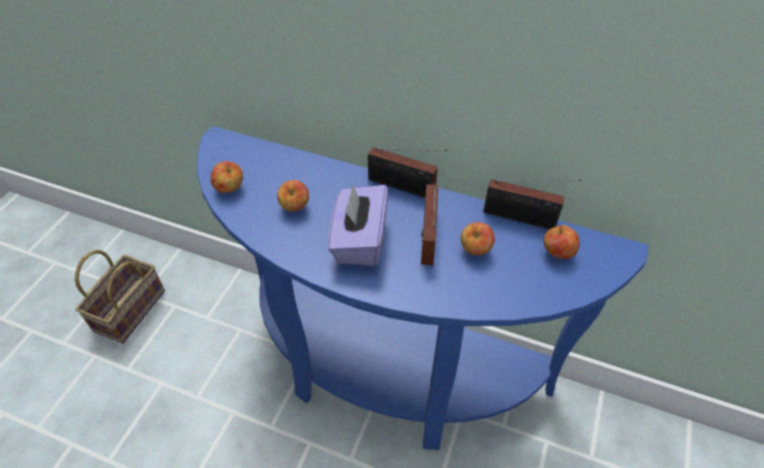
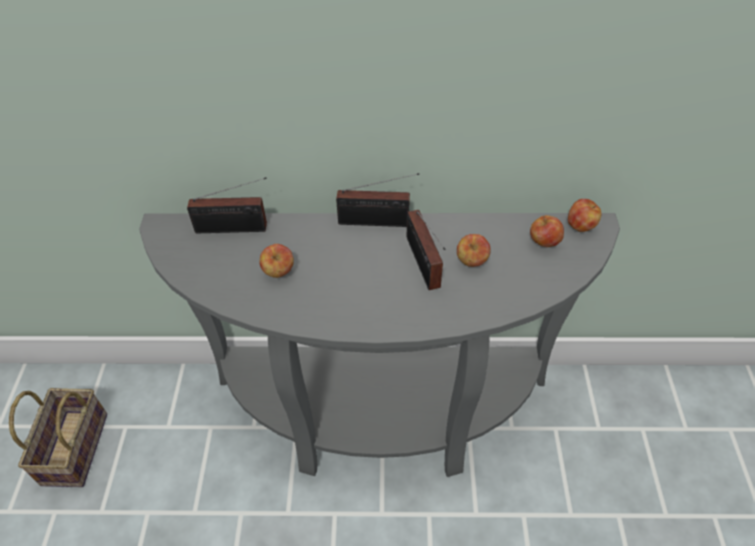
camera: 20 degrees left, 0 degrees up
blue console table [197,126,649,450] -> grey console table [139,213,620,477]
apple [210,161,243,193] -> apple moved to [568,199,601,232]
purple tissue box [328,185,388,266] -> none
radio [483,179,581,229] -> radio moved to [187,177,267,233]

